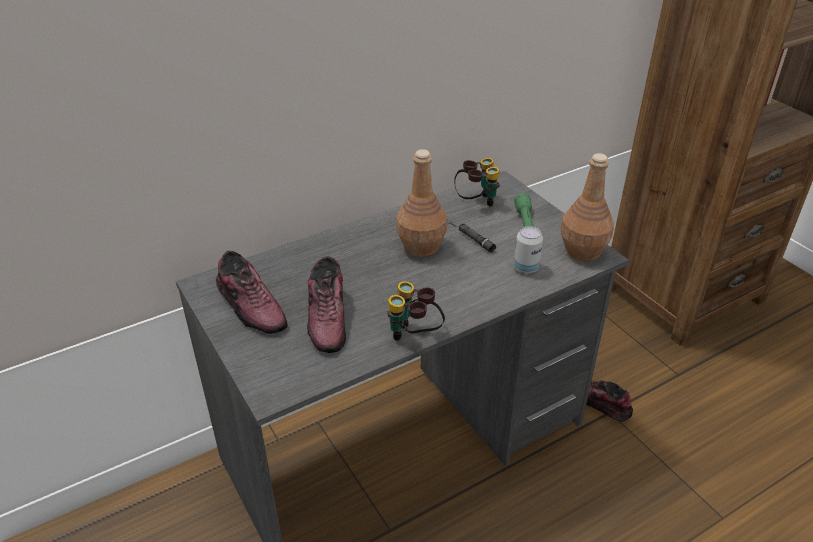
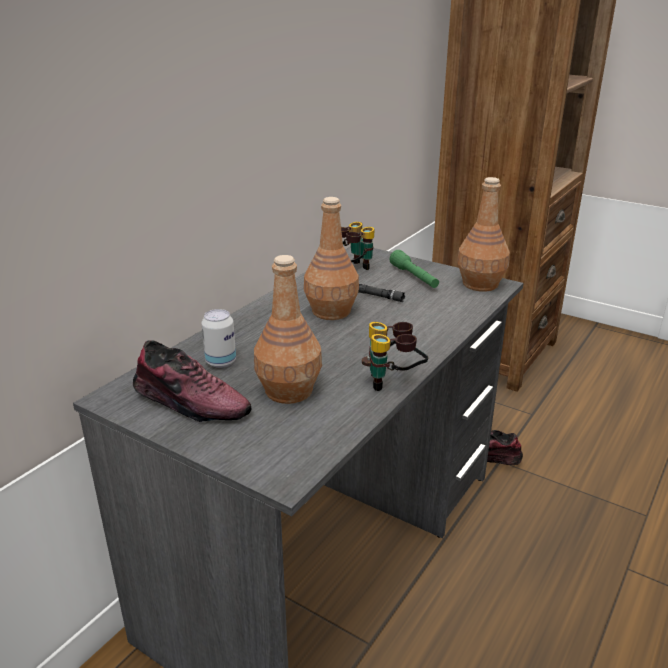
camera: 25 degrees left, 10 degrees down
shoe [307,256,346,353] -> brown bottle [254,255,322,404]
can [514,226,543,274] -> can moved to [201,309,236,368]

